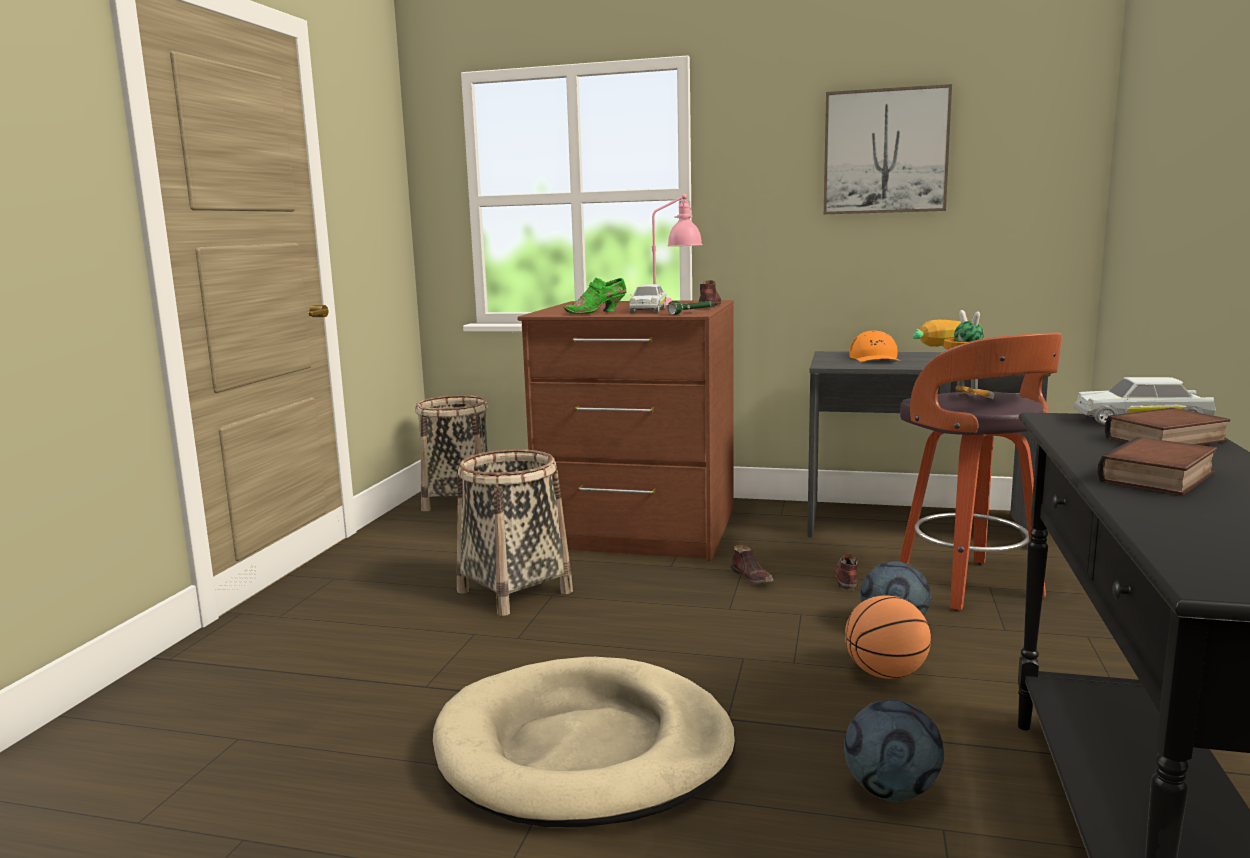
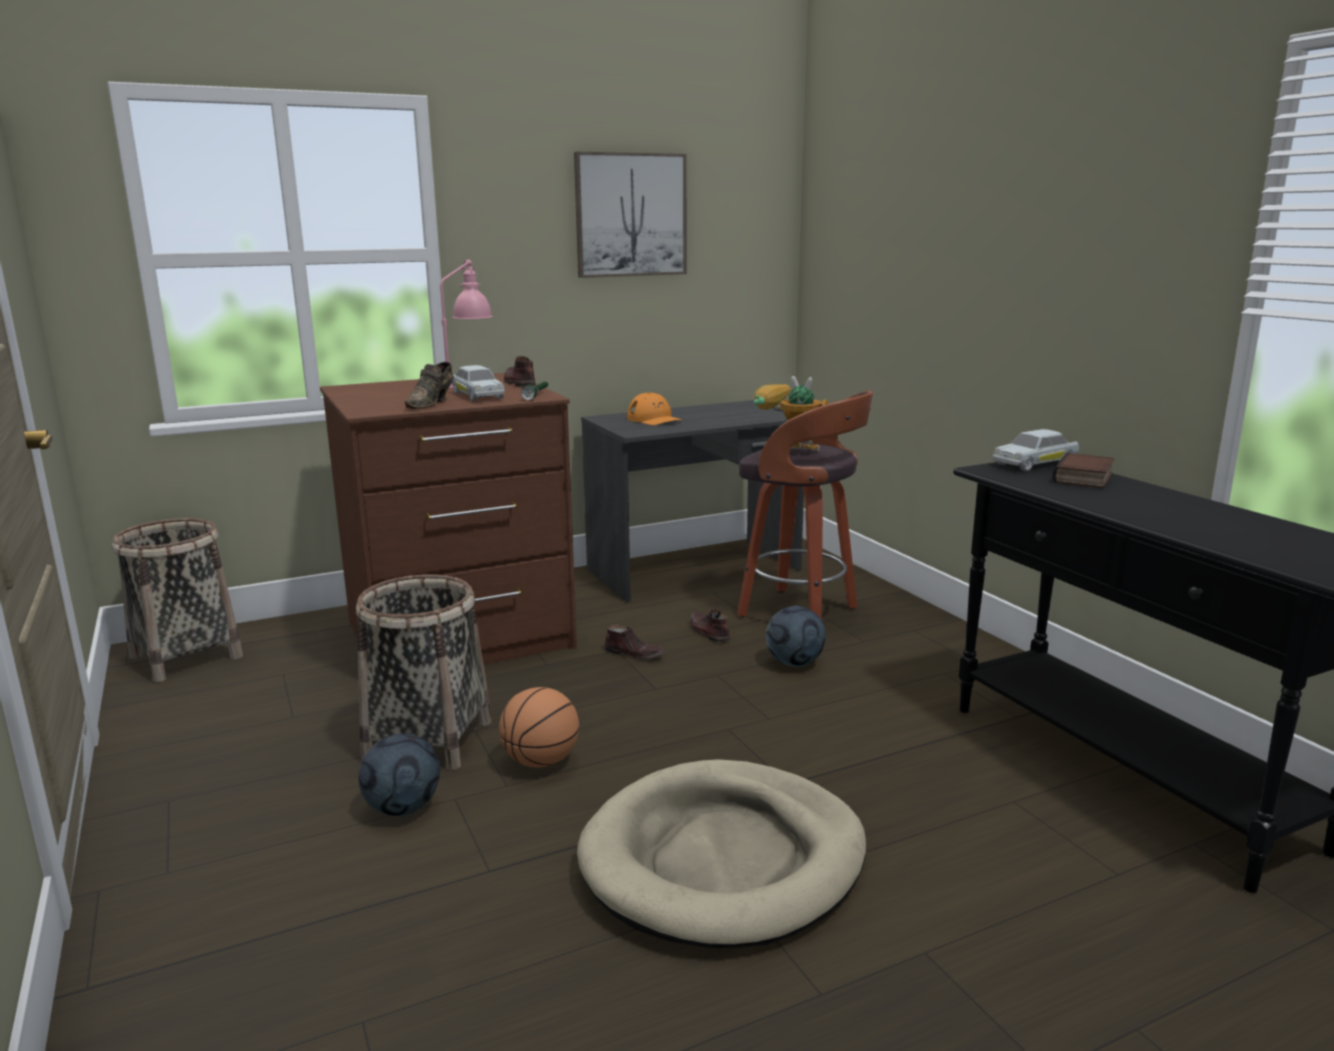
camera: 40 degrees left, 5 degrees up
green shoe [563,278,626,314] -> brown shoe [404,362,454,409]
football [844,700,944,802] -> football moved to [358,734,441,816]
basketball [845,595,931,679] -> basketball moved to [499,687,579,768]
book [1097,437,1217,495] -> none

